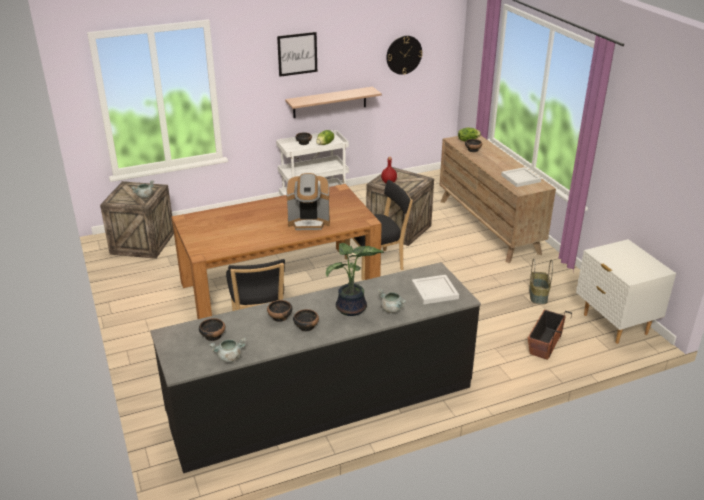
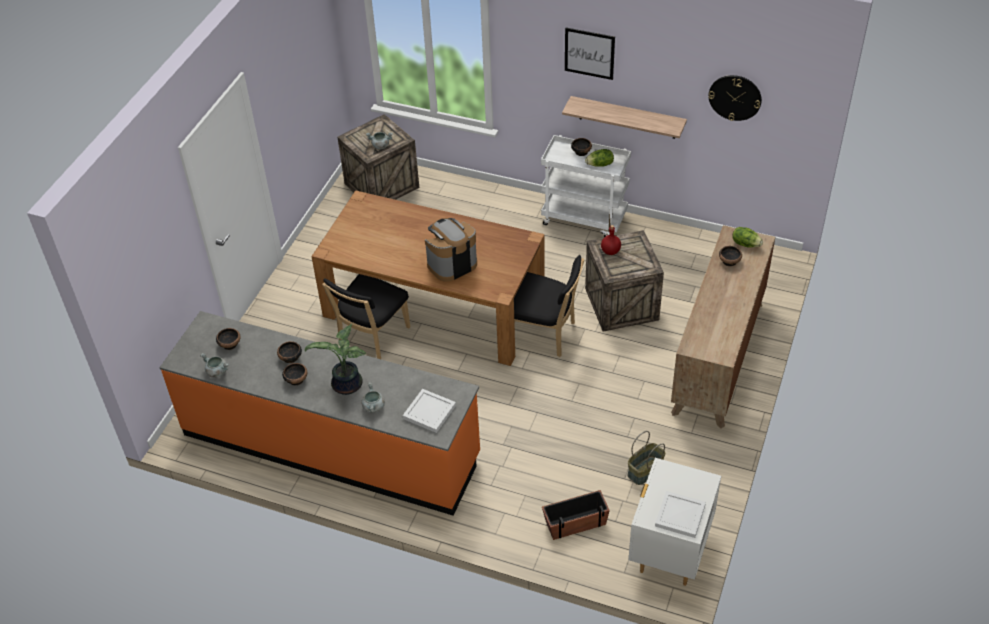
camera: 45 degrees right, 15 degrees up
black counter [150,262,481,473] -> orange counter [159,311,480,516]
coffee machine [286,173,330,230] -> coffee machine turned 105 degrees clockwise [425,218,477,282]
white tray [501,167,541,187] -> white tray moved to [655,491,706,538]

